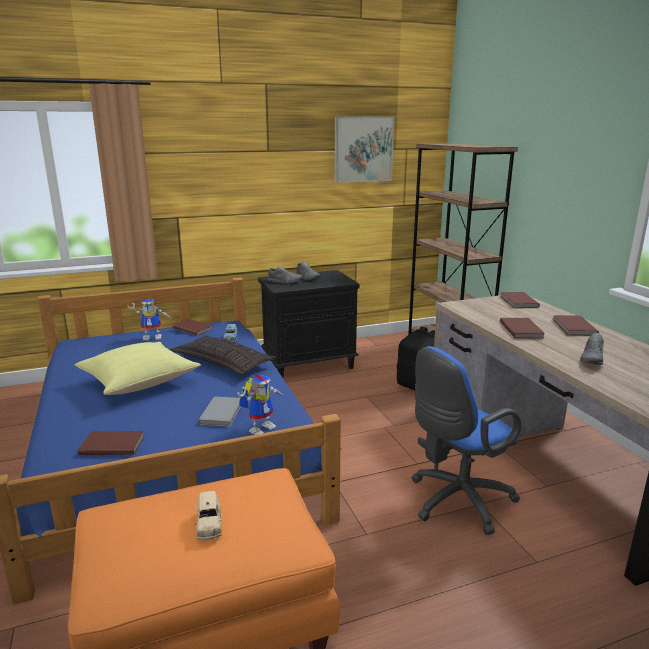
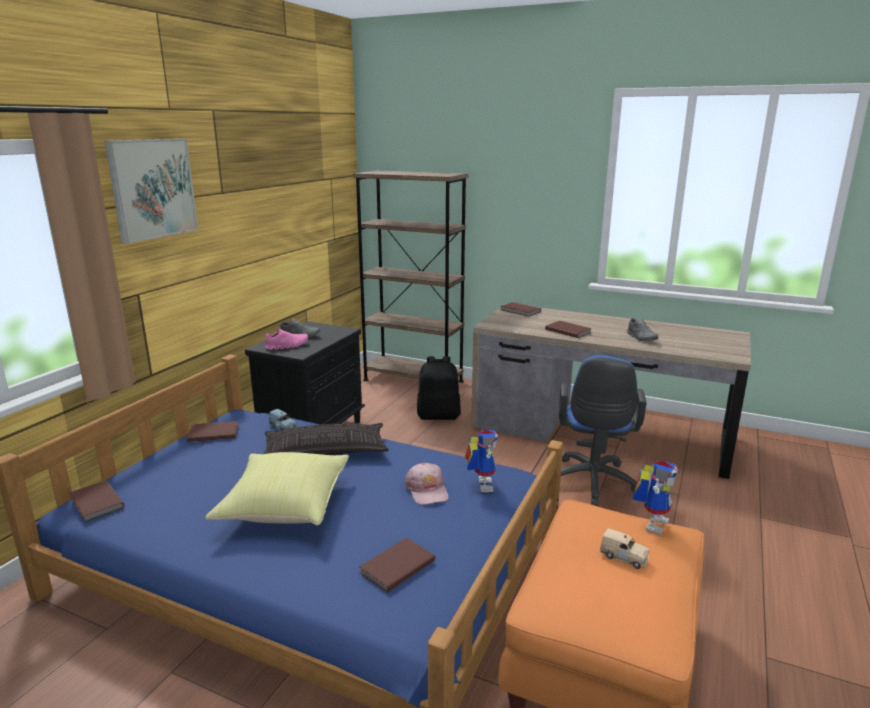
camera: 45 degrees left, 0 degrees up
toy robot [127,298,174,340] -> toy robot moved to [632,461,678,535]
grey book [198,396,240,427] -> pink cap [404,463,449,505]
grey shoe [268,266,302,284] -> pink shoe [265,329,308,350]
picture [334,116,394,183] -> picture moved to [105,139,198,244]
brown book [553,315,599,336] -> brown book moved to [69,480,125,522]

